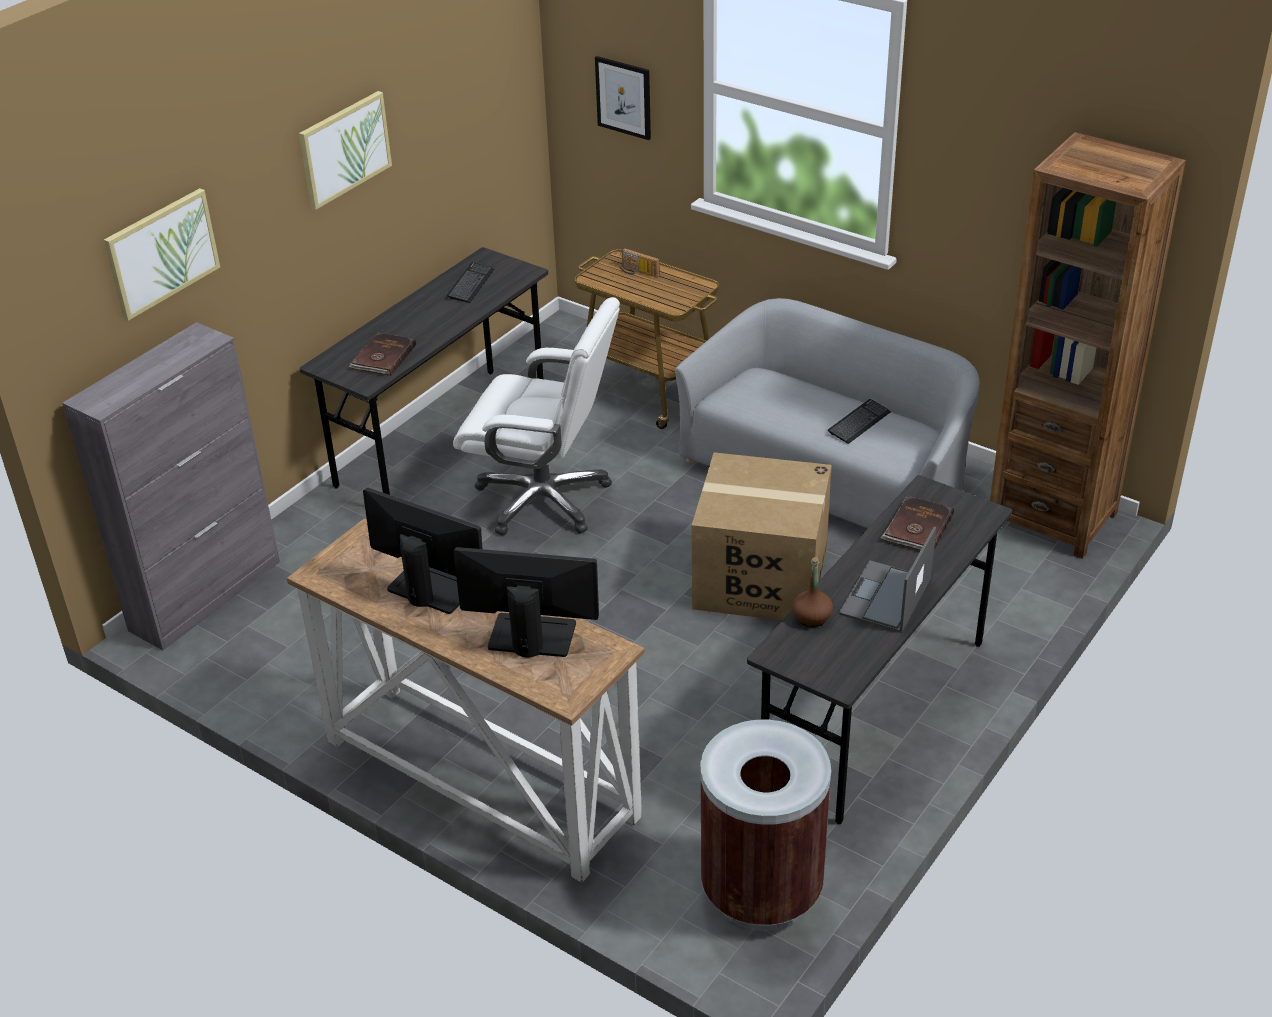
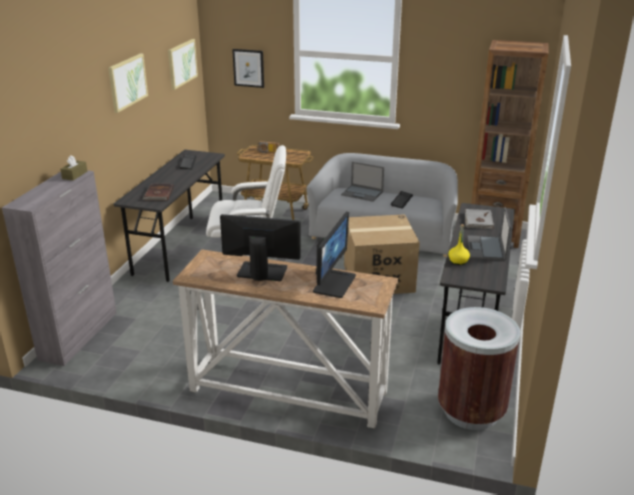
camera: 20 degrees left, 10 degrees down
picture [104,188,220,321] -> picture moved to [168,39,198,90]
monitor [454,547,599,658] -> monitor turned 120 degrees clockwise [313,212,356,298]
brown bottle [793,557,833,627] -> yellow bottle [448,224,470,265]
brown book [880,496,954,551] -> grey book [465,209,494,229]
none -> brown tissue box [60,155,88,180]
none -> laptop [341,161,384,202]

